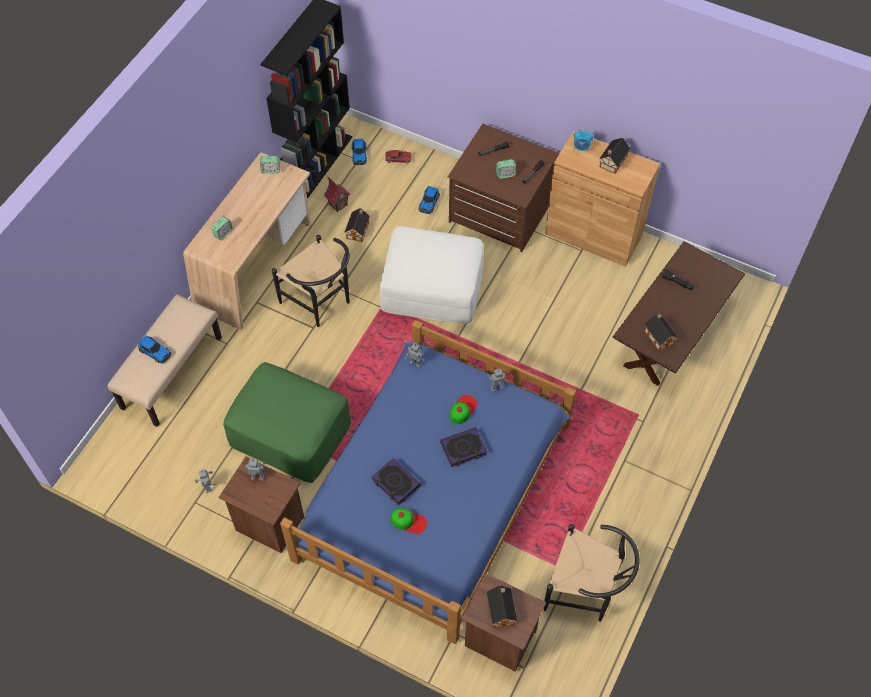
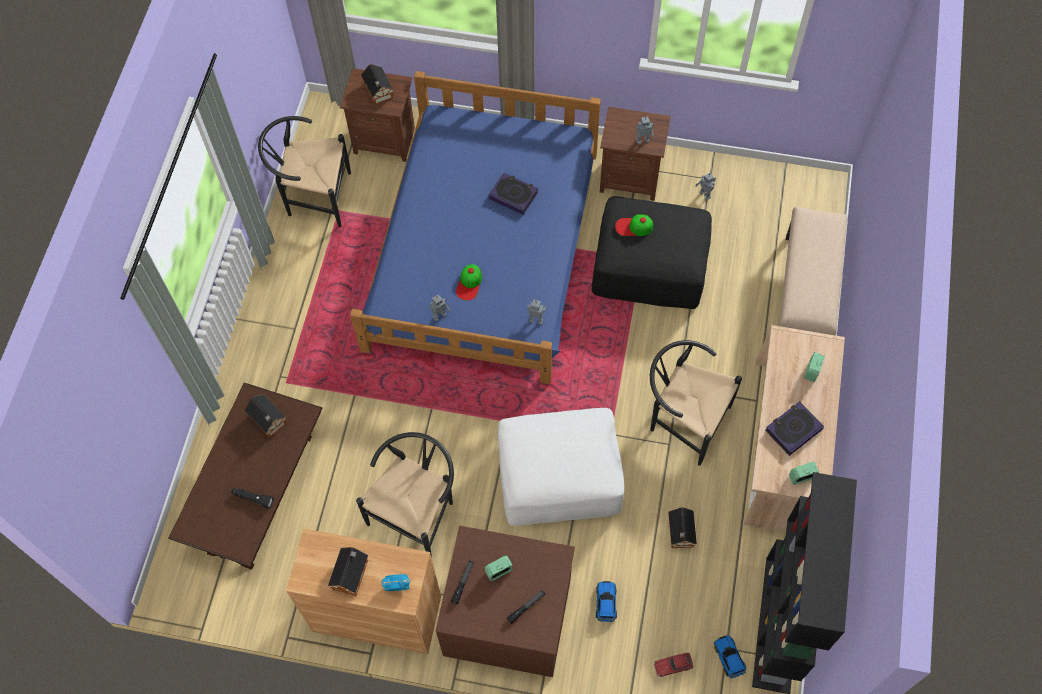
camera: 165 degrees right, 5 degrees up
toy car [138,335,171,364] -> none
green ottoman [223,362,351,483] -> black ottoman [592,196,712,309]
toy house [324,177,351,212] -> none
cap [391,508,427,534] -> cap moved to [615,214,653,236]
book [440,427,487,467] -> book moved to [765,401,824,456]
none -> black chair [356,432,454,558]

